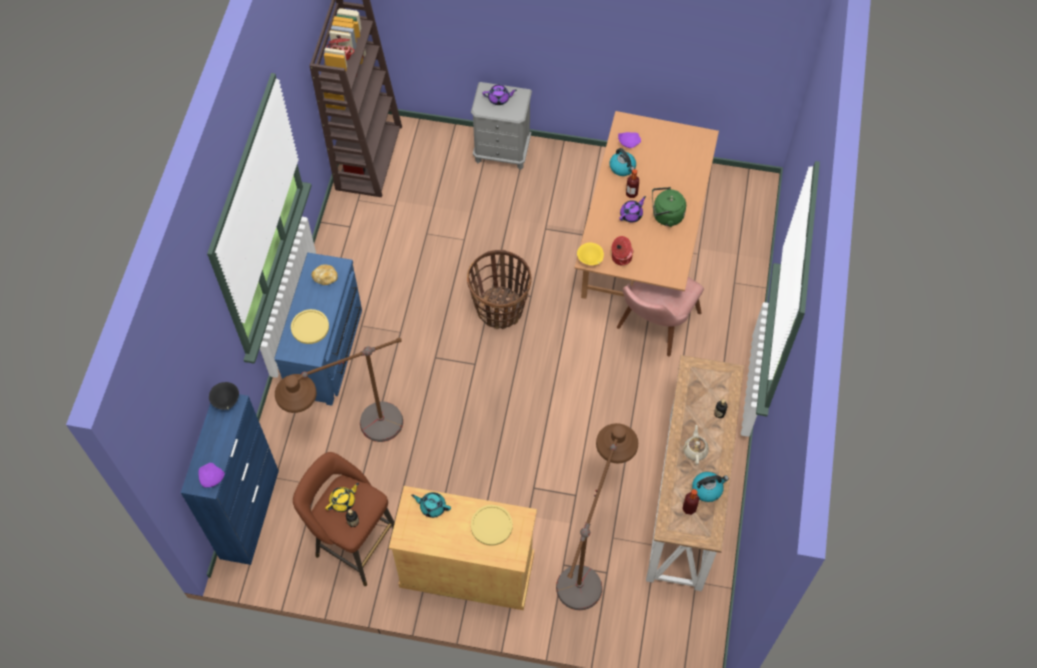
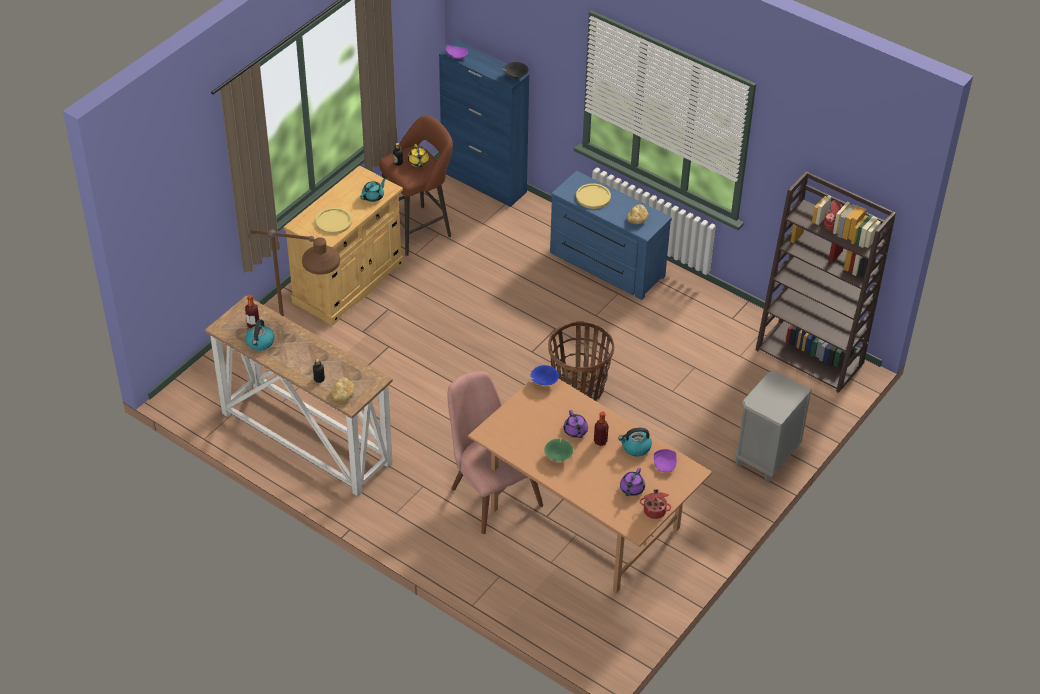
camera: 115 degrees right, 15 degrees down
brown floor lamp [275,338,403,442] -> none
purple teapot [483,85,517,105] -> purple teapot moved to [620,468,645,496]
yellow bowl [577,243,604,265] -> blue bowl [530,365,559,385]
cooking pot [612,236,634,265] -> cooking pot moved to [640,489,671,519]
green kettle [652,187,686,227] -> green bowl [544,439,573,461]
beige teapot [683,425,709,465] -> none
none -> bread [331,377,355,401]

